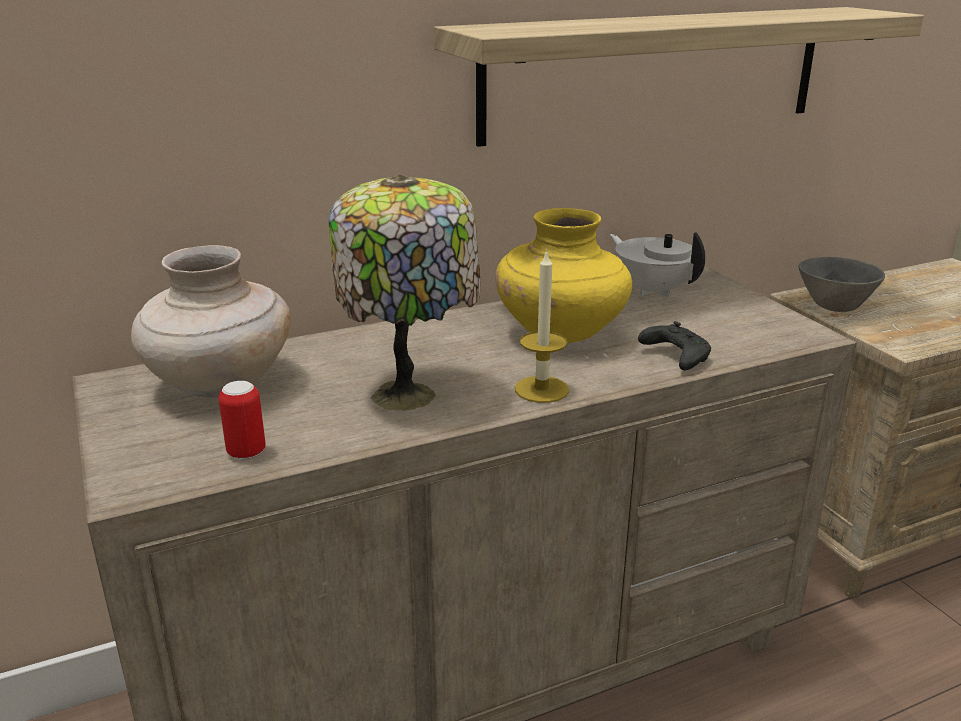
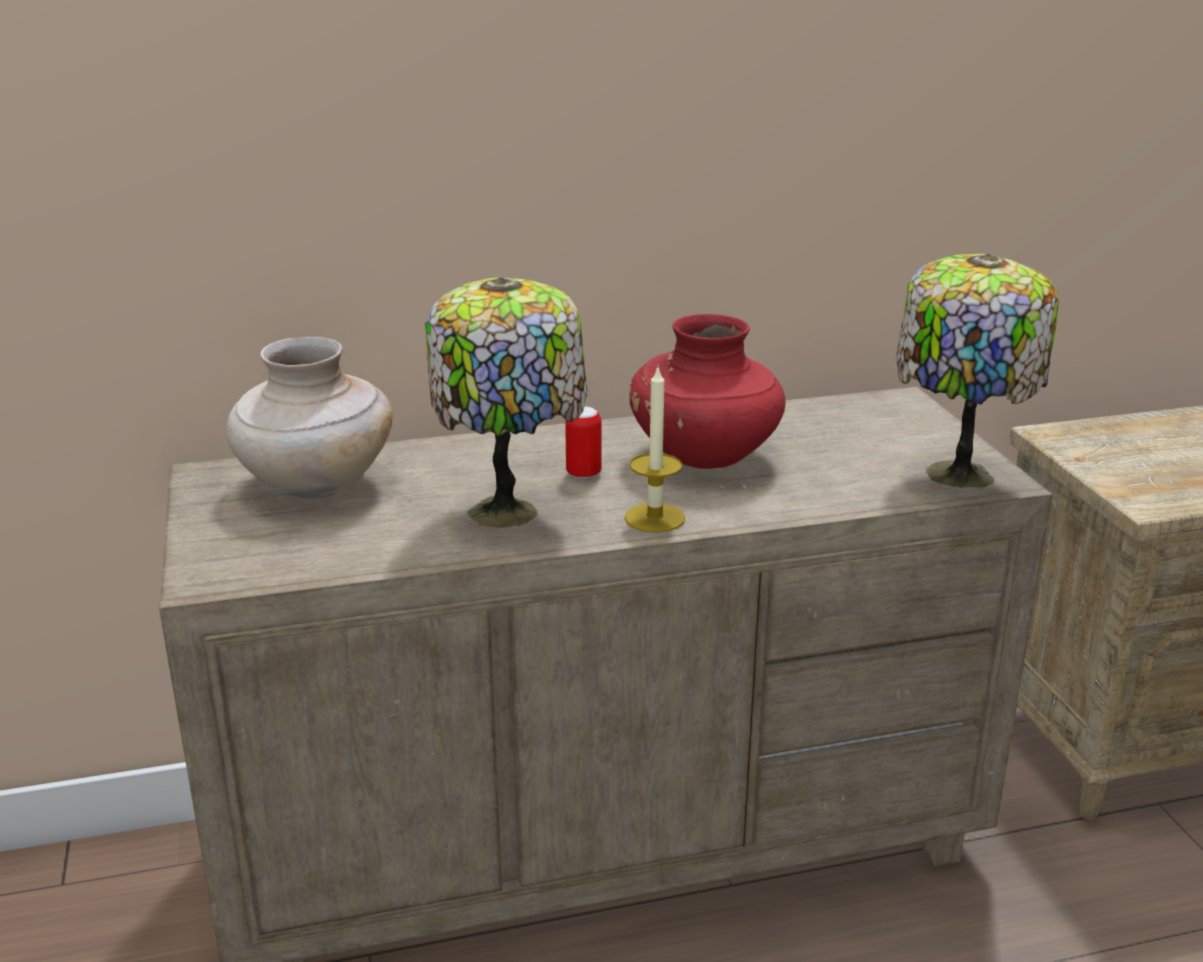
camera: 10 degrees right, 0 degrees up
can [219,381,266,460] -> can moved to [565,406,601,479]
shelf [434,7,924,147] -> none
yellow vase [495,208,632,343] -> red vase [629,314,786,469]
white teapot [610,232,705,297] -> none
black game controller [638,321,711,371] -> none
grey bowl [799,257,885,312] -> none
none -> table lamp [896,254,1059,488]

